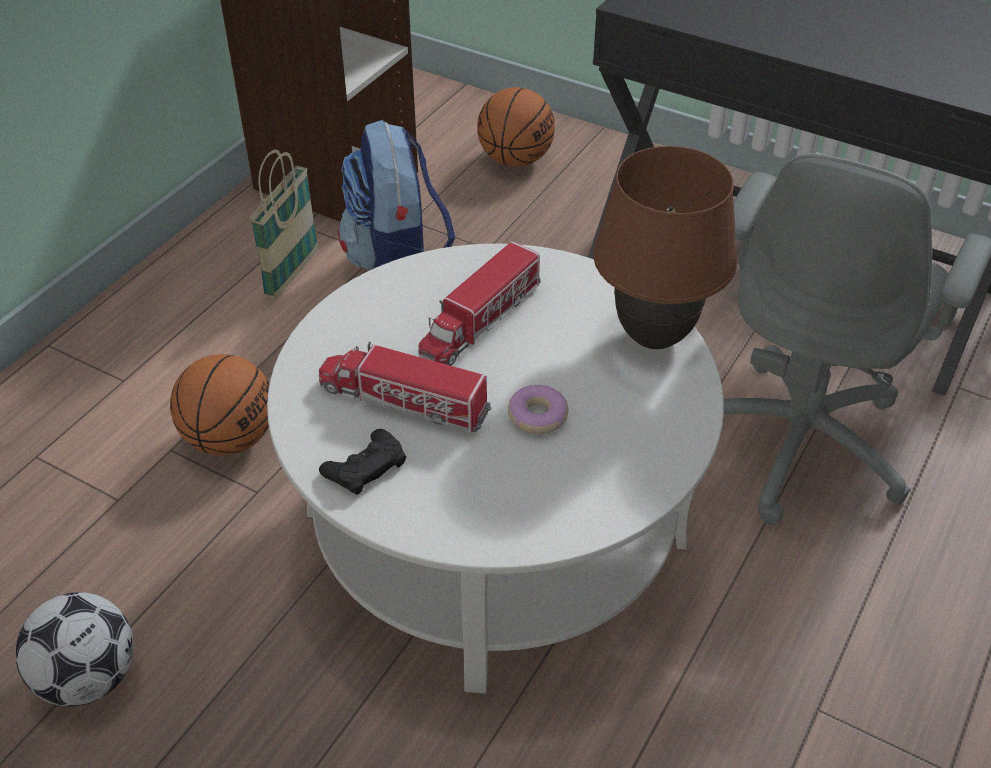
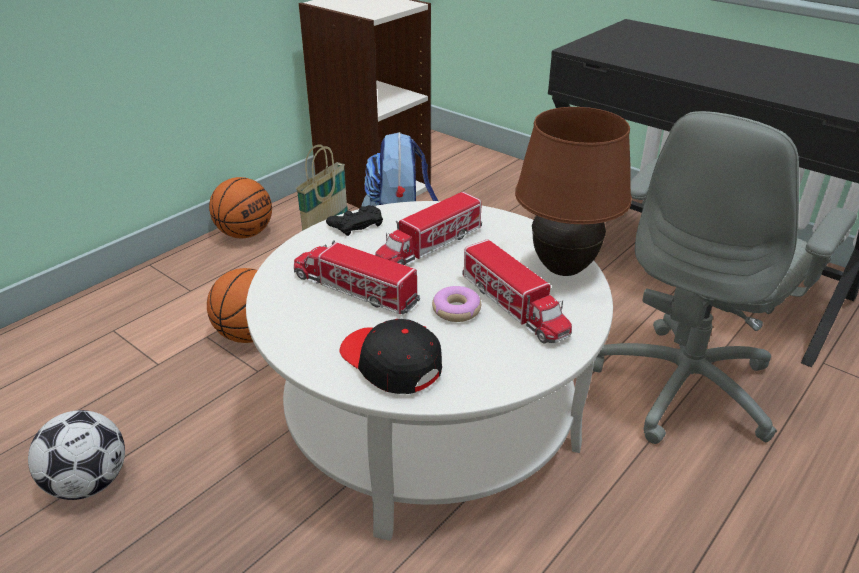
camera: 10 degrees right, 10 degrees down
black game controller [319,429,406,495] -> black game controller moved to [326,205,383,236]
basketball [477,87,555,167] -> basketball moved to [209,177,272,238]
none -> black cap [340,319,442,394]
none -> toy truck [462,239,572,344]

